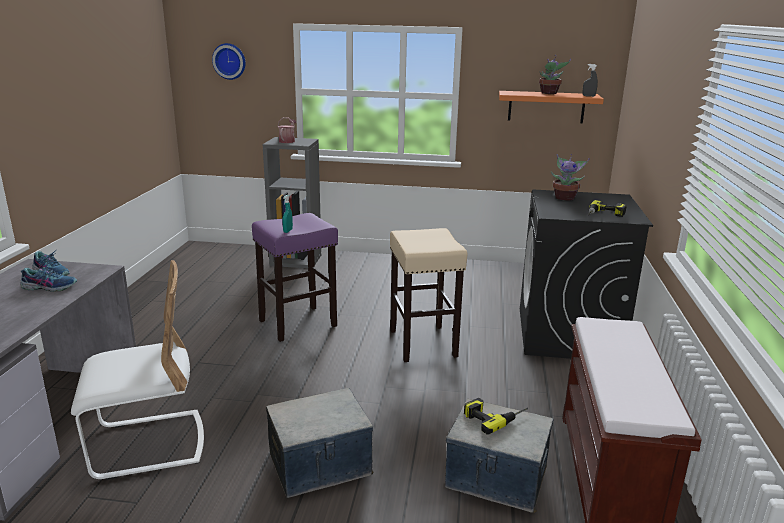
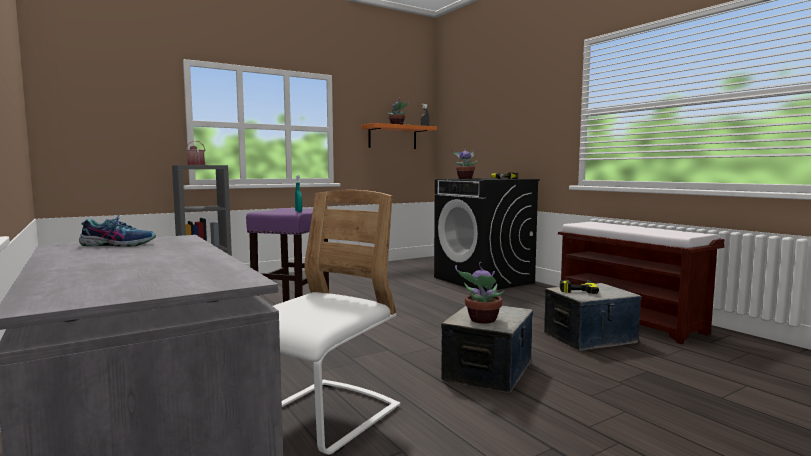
camera: 40 degrees left, 15 degrees down
shoe [20,263,77,292] -> none
wall clock [212,43,246,80] -> none
beige stool [390,228,467,362] -> none
none -> potted plant [455,262,504,324]

